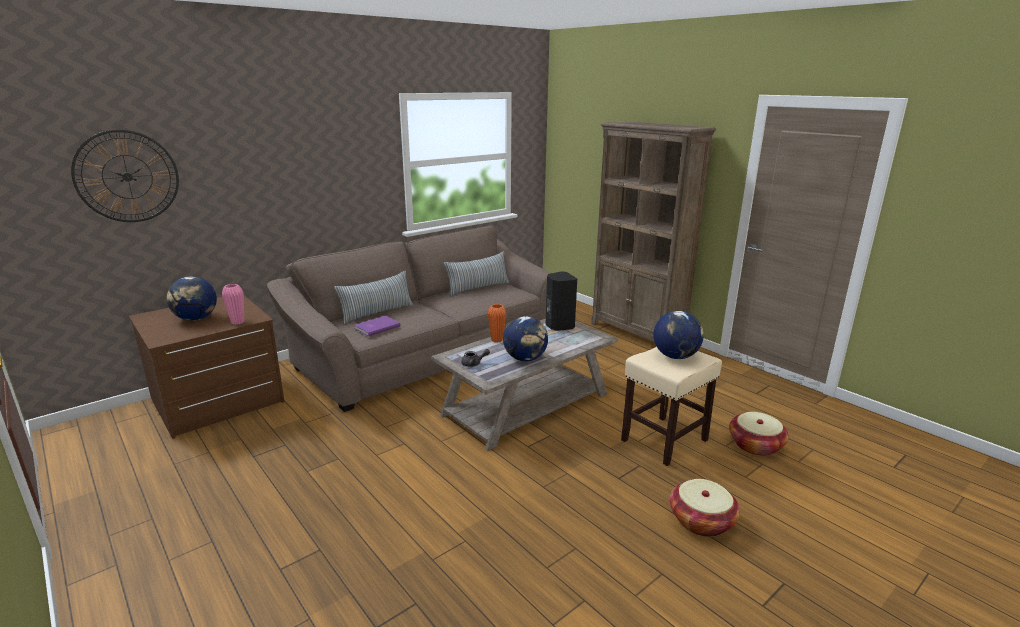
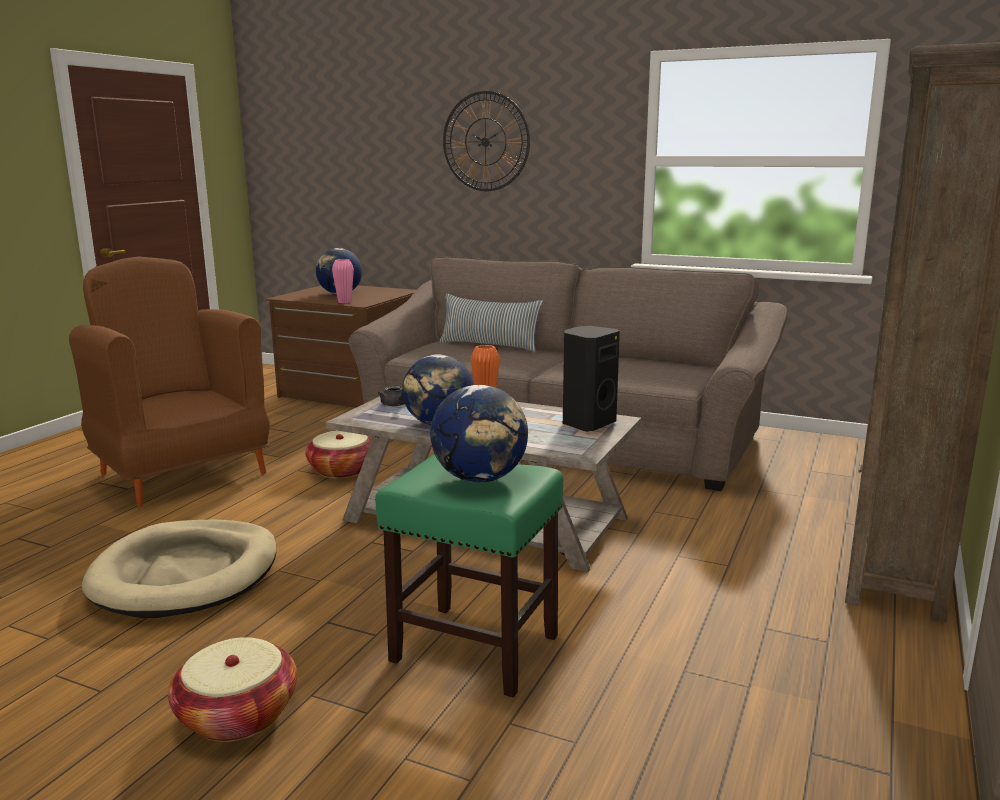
camera: 65 degrees right, 5 degrees down
wall clock [71,129,179,222] -> wall clock moved to [443,91,530,191]
purple book [354,316,400,337] -> none
pillow [444,252,509,296] -> none
beige stool [621,347,722,466] -> green stool [375,454,563,698]
basket [729,412,789,456] -> basket moved to [305,431,371,479]
none -> brown armchair [69,257,270,507]
none -> beige dog bed [82,520,277,618]

